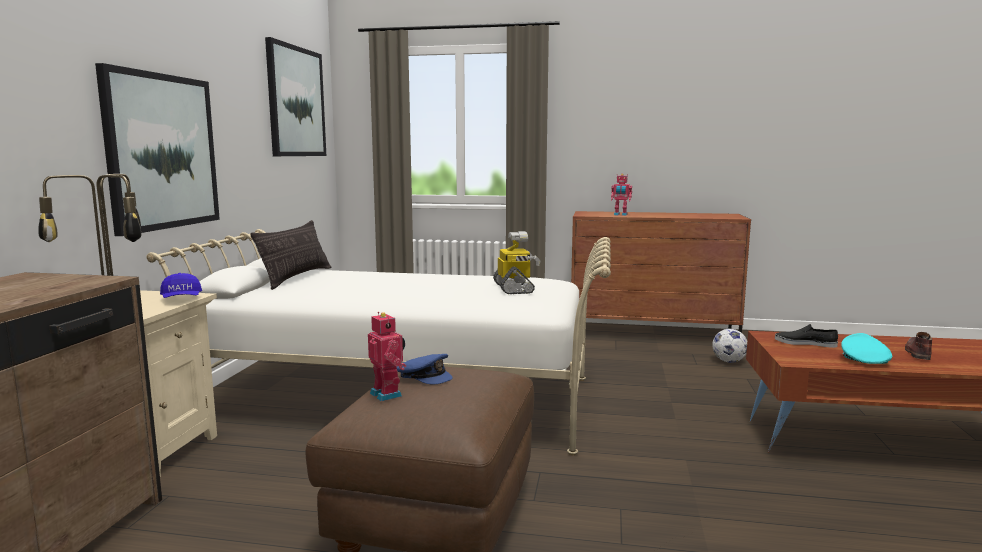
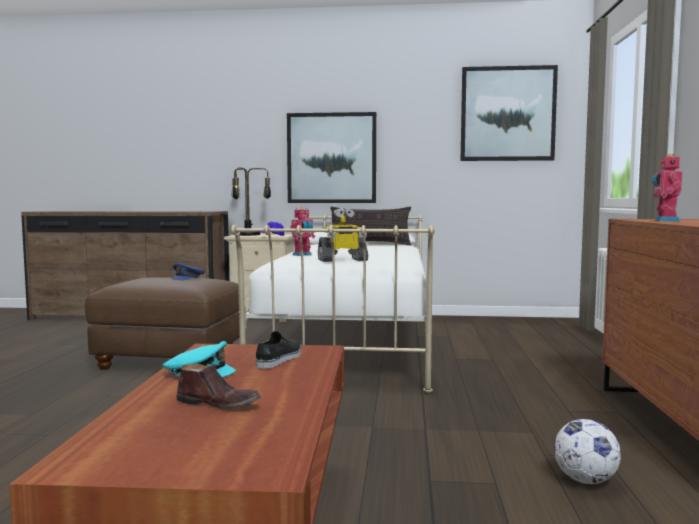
camera: 85 degrees right, 5 degrees down
toy robot [368,312,406,401] -> toy robot moved to [290,207,315,256]

